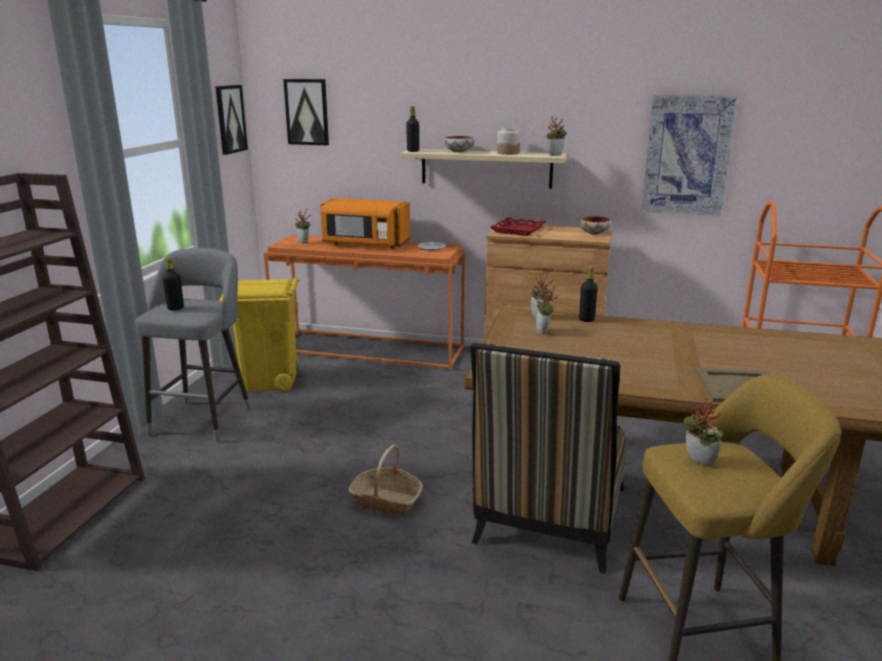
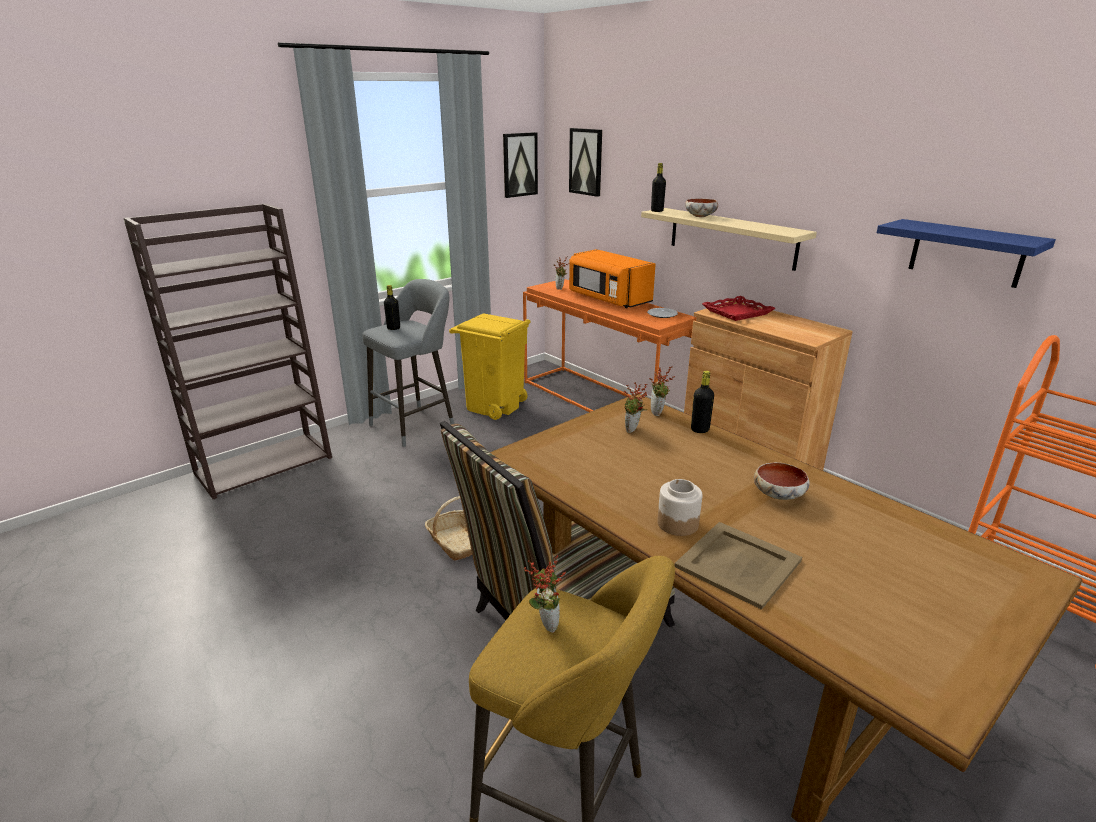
camera: 35 degrees right, 5 degrees up
jar [497,127,520,155] -> jar moved to [657,479,702,536]
potted plant [546,116,567,156] -> none
bowl [580,216,612,235] -> bowl moved to [754,462,810,500]
picture [641,95,738,215] -> blue shelf [877,219,1056,288]

